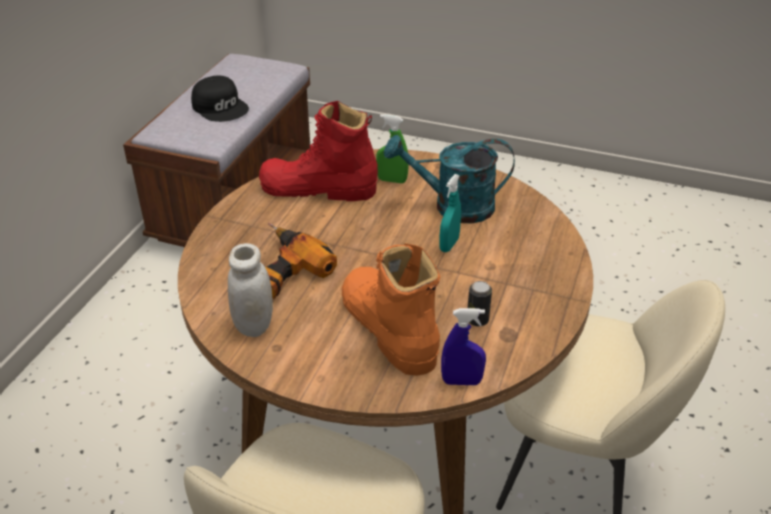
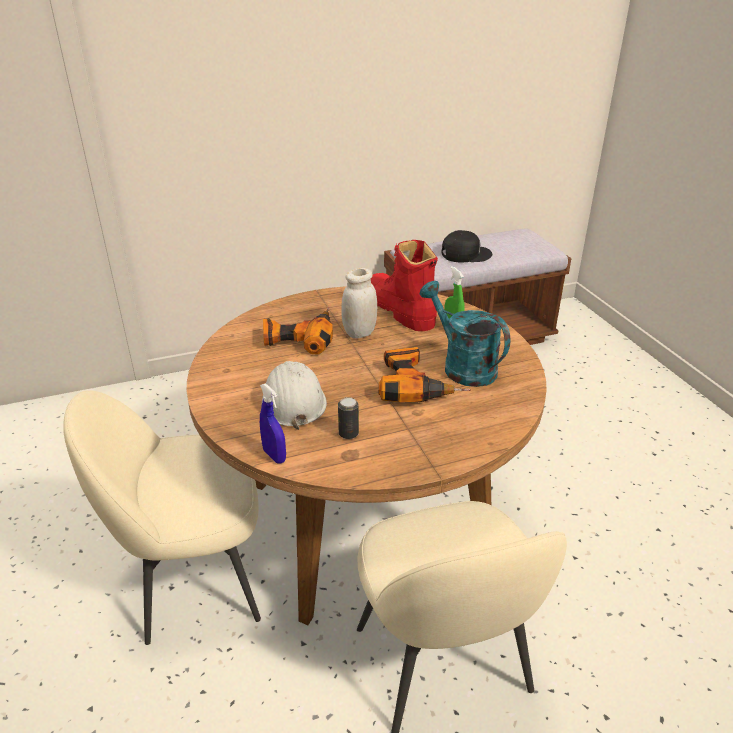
camera: 50 degrees right, 5 degrees down
black cap [191,75,249,122] -> black cap turned 105 degrees counterclockwise [442,230,492,263]
white jar [228,243,273,337] -> white jar moved to [341,268,377,339]
orange boot [342,243,440,376] -> white hard hat [262,361,327,430]
turquoise spray bottle [439,174,461,252] -> power drill [379,347,471,402]

